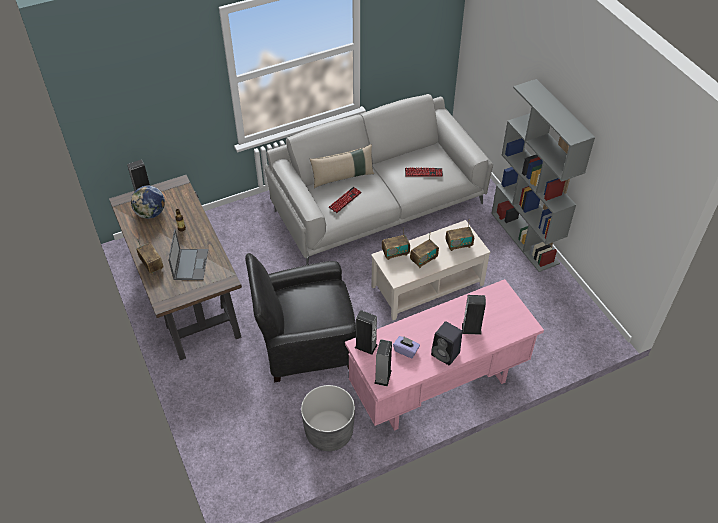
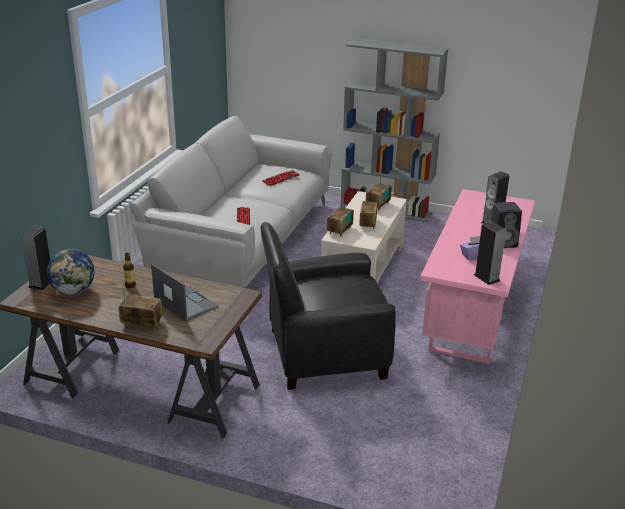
camera: 45 degrees left, 20 degrees down
black armchair [245,253,356,382] -> black armchair turned 45 degrees clockwise [261,222,396,390]
grey planter [301,385,355,451] -> none
beige pillow [310,144,374,188] -> none
speaker [355,310,377,355] -> none

